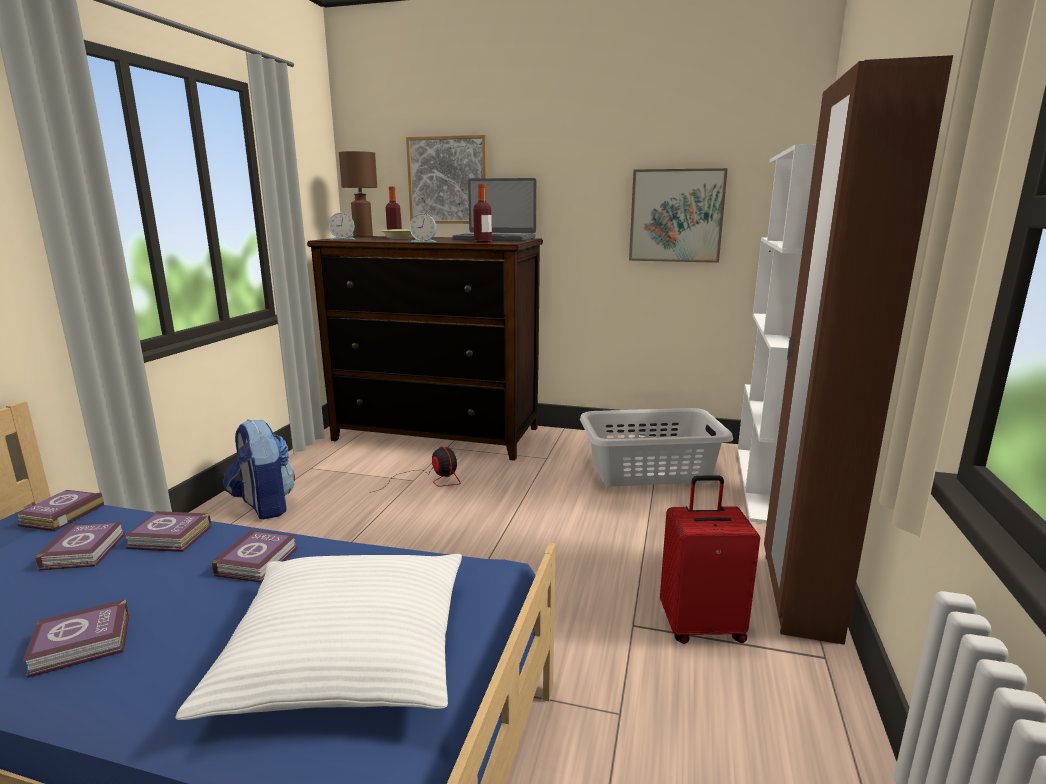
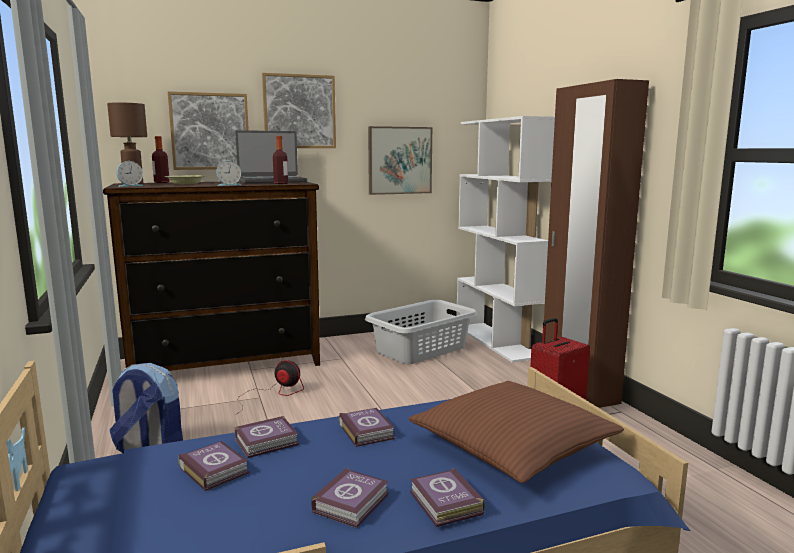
camera: 35 degrees left, 5 degrees down
book [16,490,104,531] -> book moved to [410,468,485,527]
white pillow [175,554,462,720] -> brown pillow [408,381,624,483]
none -> picture [262,73,336,148]

